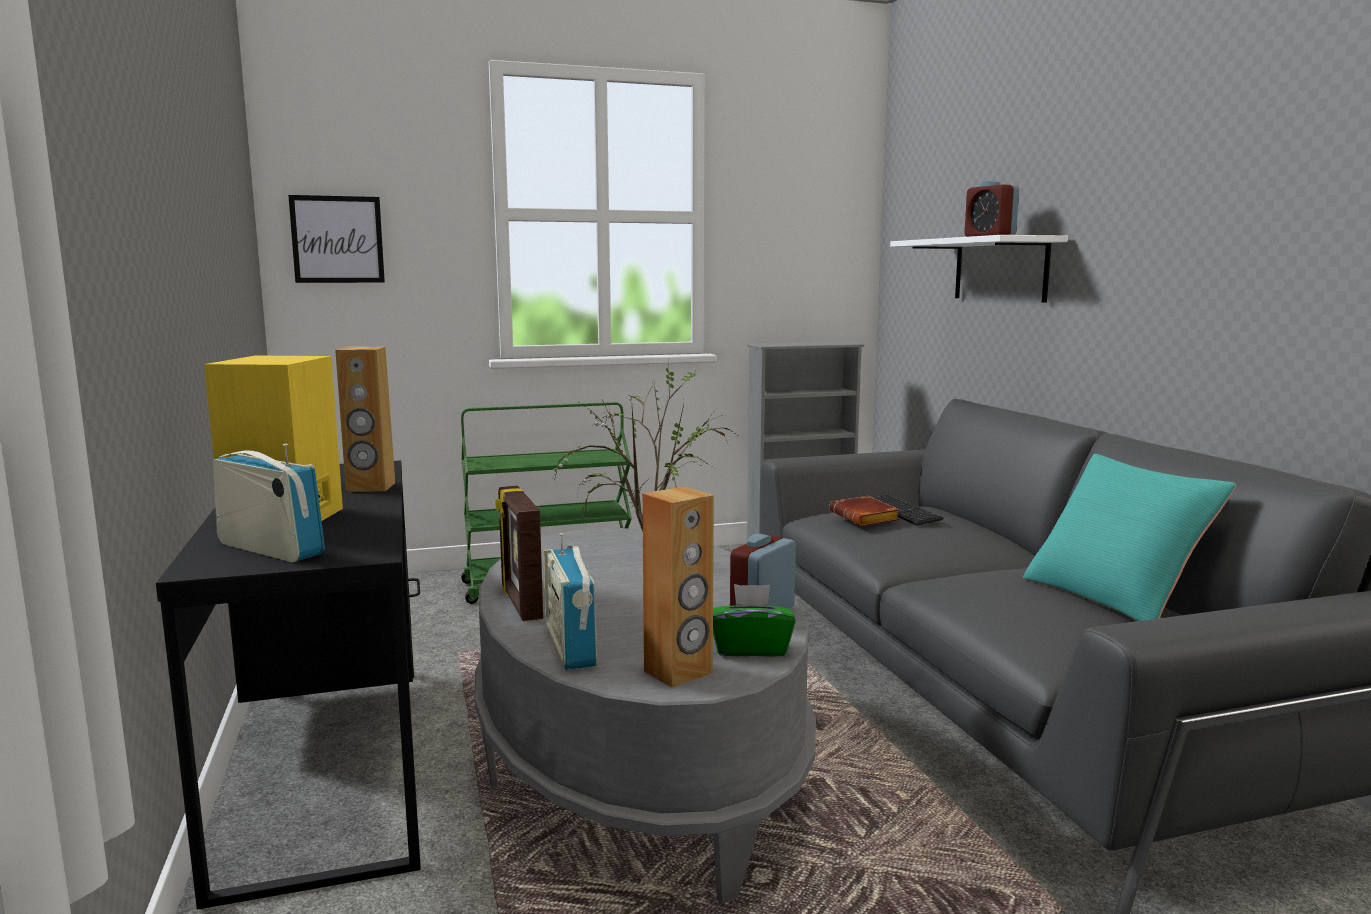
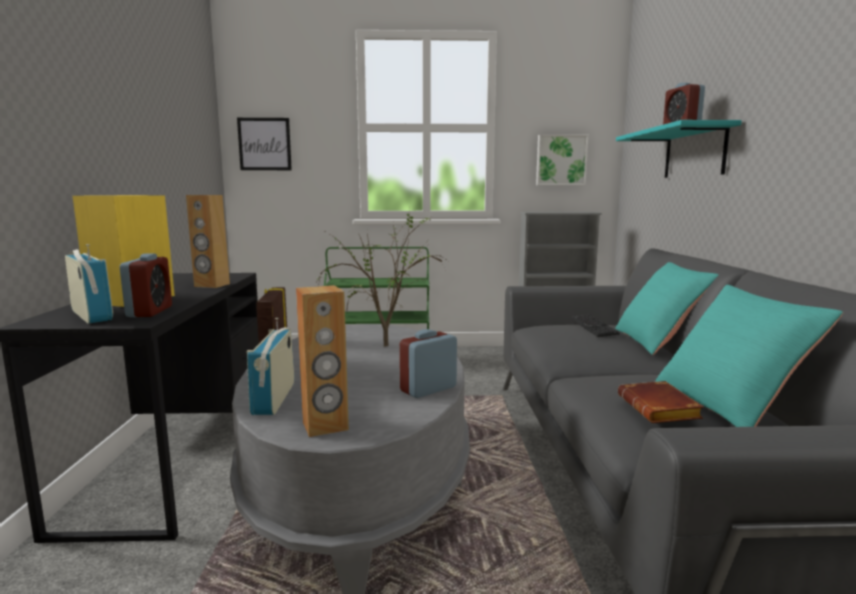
camera: 15 degrees right, 0 degrees up
green tissue box [713,584,796,657] -> none
brown book [829,496,900,526] -> brown book moved to [618,381,704,423]
white shelf [890,235,1068,303] -> turquoise shelf [616,120,742,178]
none -> alarm clock [120,254,172,317]
none -> picture [536,134,589,185]
none -> turquoise pillow [615,262,719,355]

